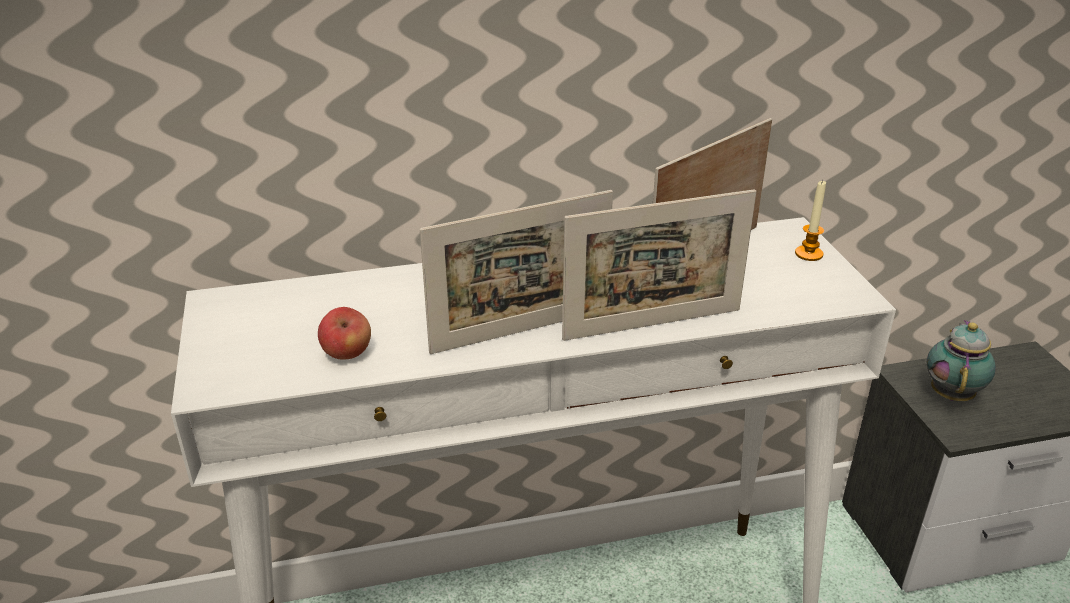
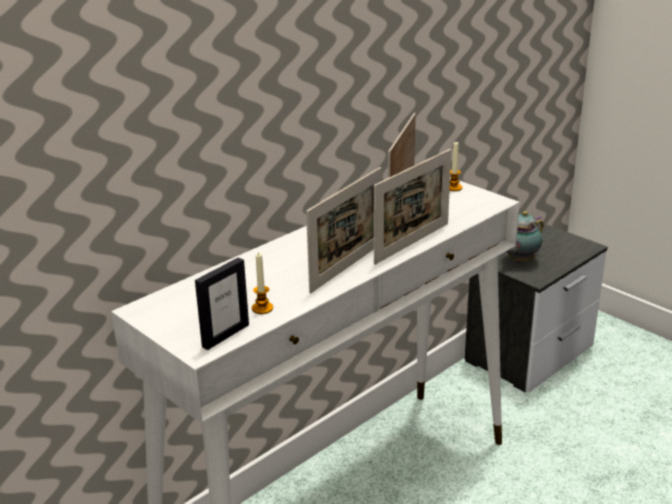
camera: 30 degrees left, 5 degrees down
apple [318,307,371,360] -> candle [252,253,273,314]
teapot [927,320,996,401] -> teapot turned 120 degrees counterclockwise [507,211,544,262]
none -> picture frame [195,257,249,350]

